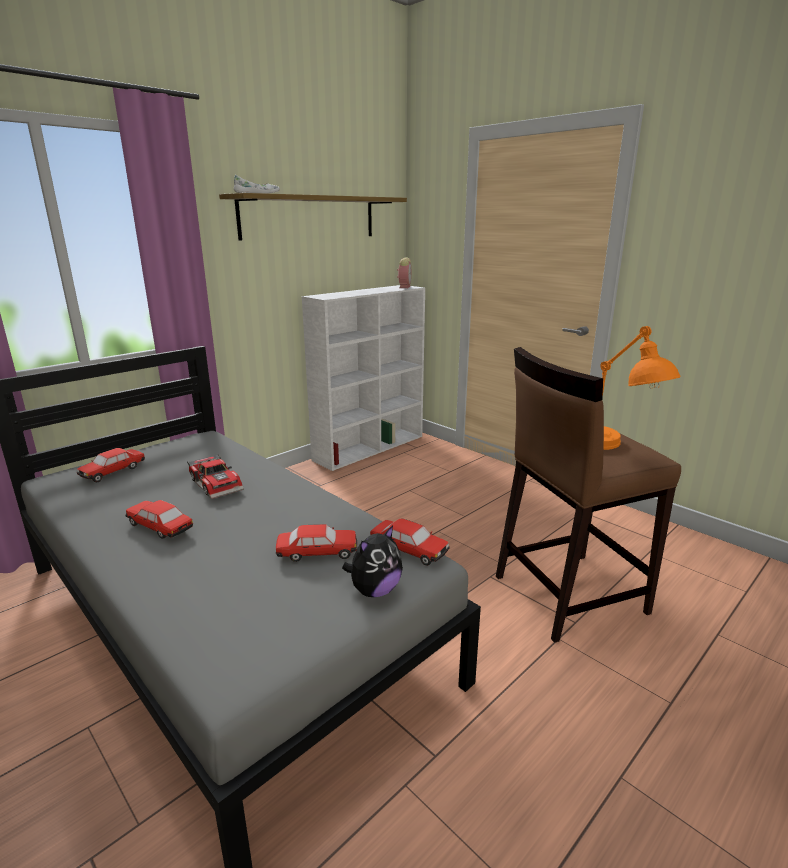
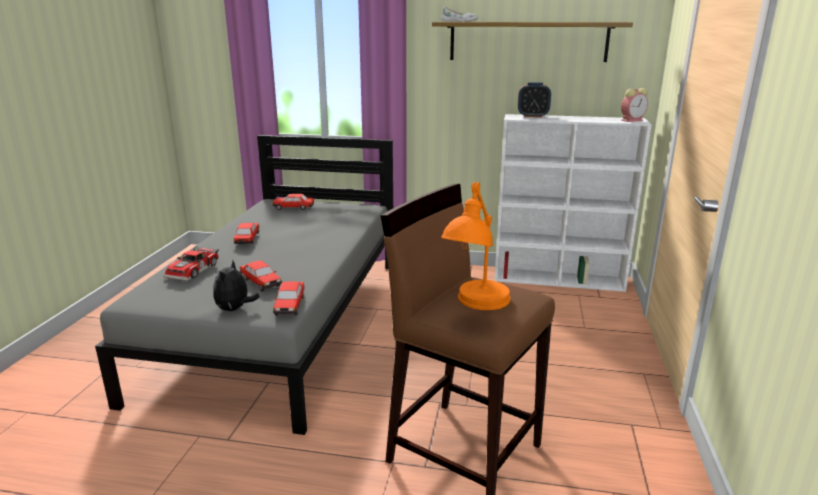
camera: 55 degrees right, 0 degrees up
toy car [187,454,244,499] -> toy car moved to [164,246,219,281]
plush toy [342,525,403,597] -> plush toy turned 90 degrees clockwise [213,260,260,311]
none -> alarm clock [518,82,551,118]

